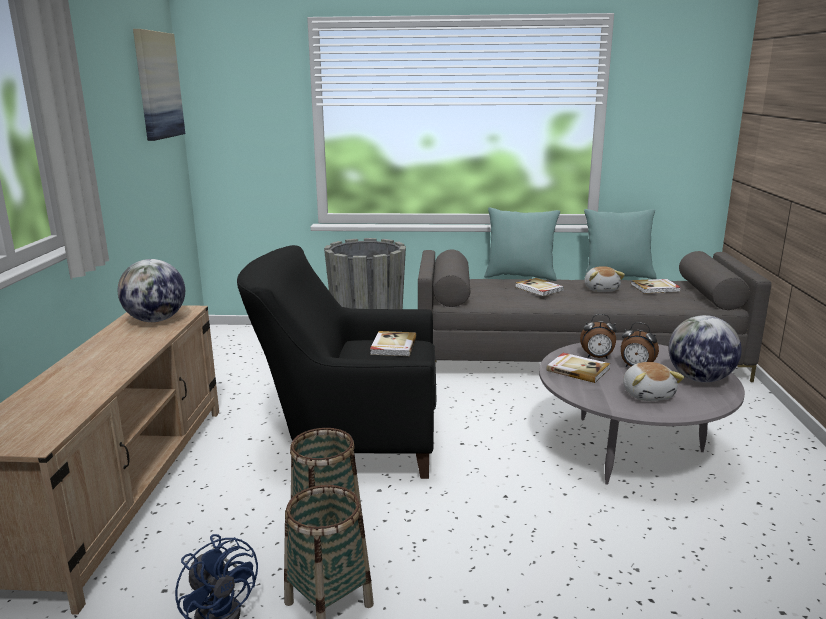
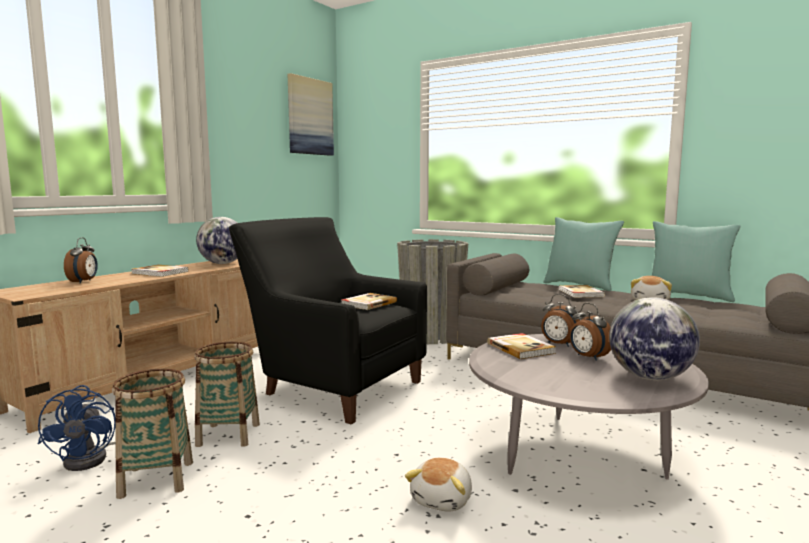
camera: 30 degrees right, 10 degrees down
plush toy [623,362,684,401] -> plush toy moved to [405,458,472,512]
book [631,279,681,294] -> book moved to [131,265,189,277]
none -> alarm clock [64,237,98,284]

